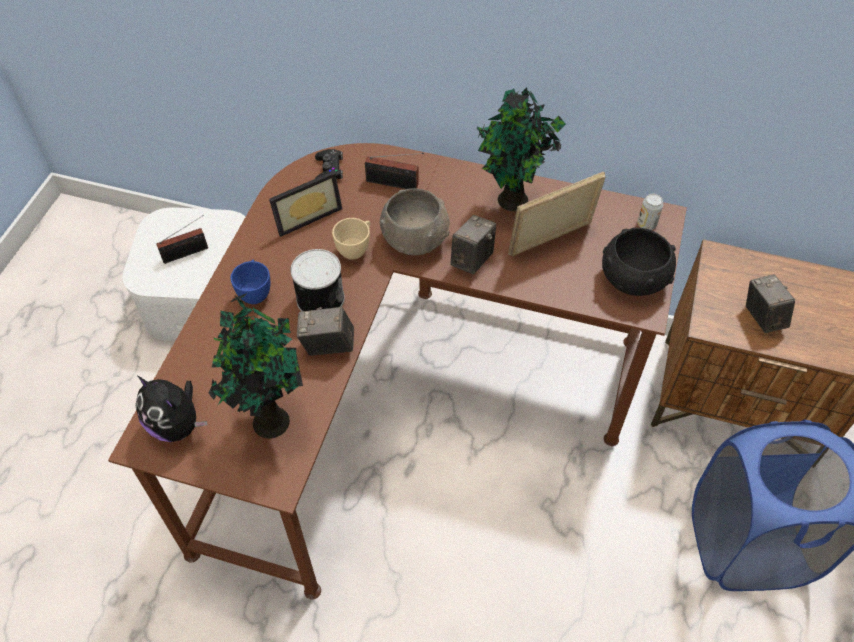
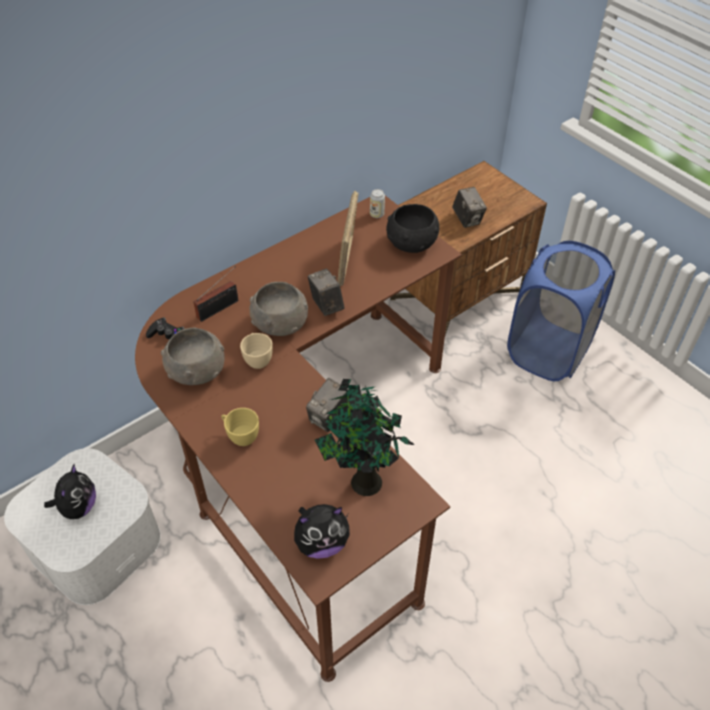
camera: 55 degrees left, 5 degrees down
radio [156,215,208,264] -> plush toy [44,464,96,519]
blue cup [231,260,270,304] -> yellow cup [221,408,259,446]
picture frame [269,171,342,237] -> grey bowl [161,328,225,385]
can [290,249,345,312] -> none
potted plant [477,88,566,211] -> none
camera [746,274,795,333] -> camera turned 135 degrees counterclockwise [452,187,487,228]

